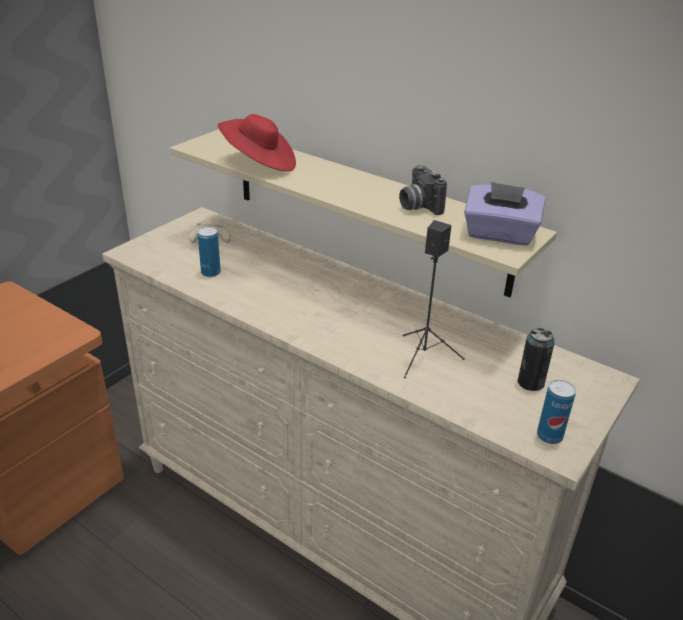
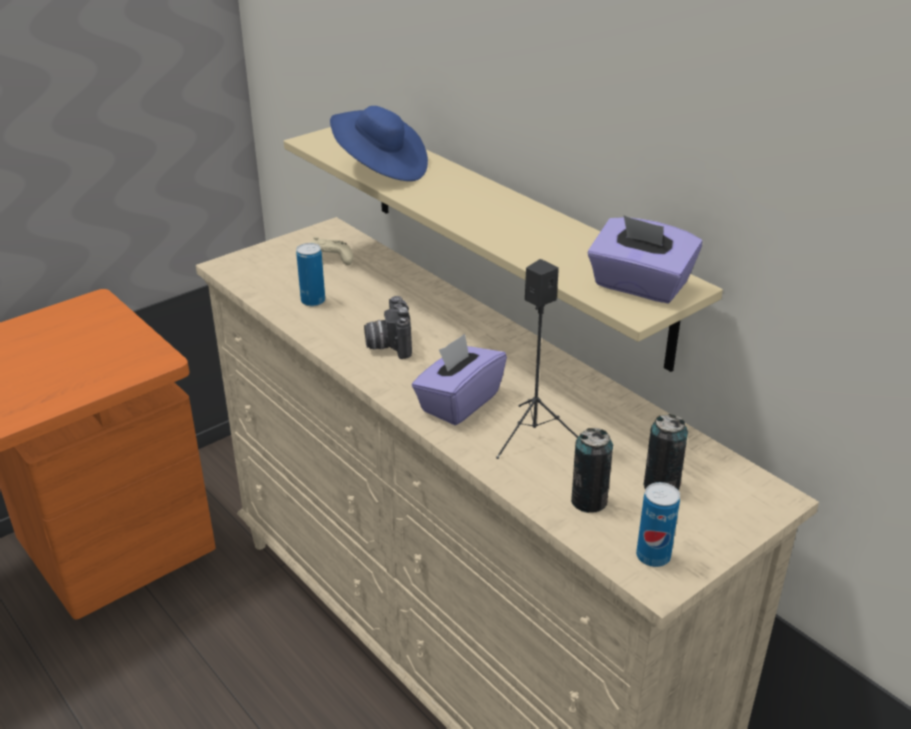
camera: 15 degrees right, 0 degrees up
red hat [218,114,296,171] -> blue hat [330,106,428,181]
camera [399,165,447,215] -> camera moved to [364,296,412,359]
none -> purple tissue box [412,334,507,425]
none -> can [571,428,613,513]

